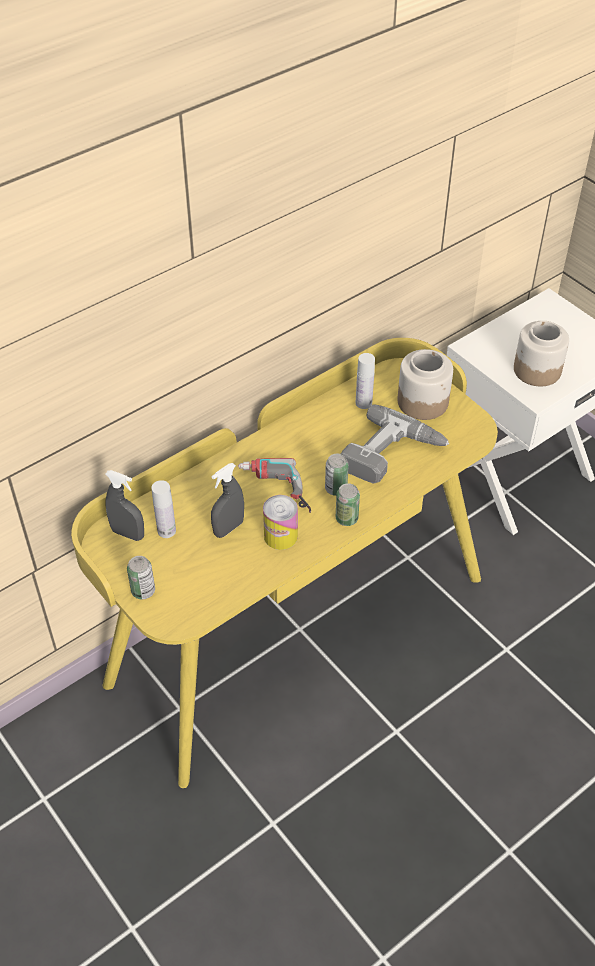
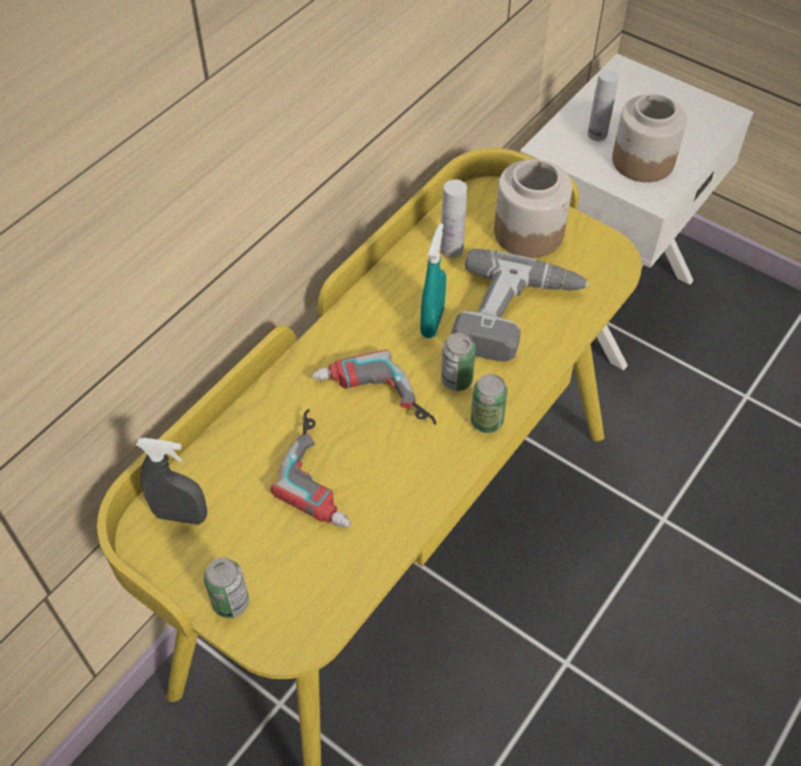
camera: 15 degrees left, 5 degrees up
white bottle [151,480,176,538] -> white bottle moved to [587,69,619,141]
grey spray bottle [211,463,244,538] -> power drill [270,409,351,527]
can [263,495,298,550] -> none
none -> turquoise spray bottle [420,223,446,338]

